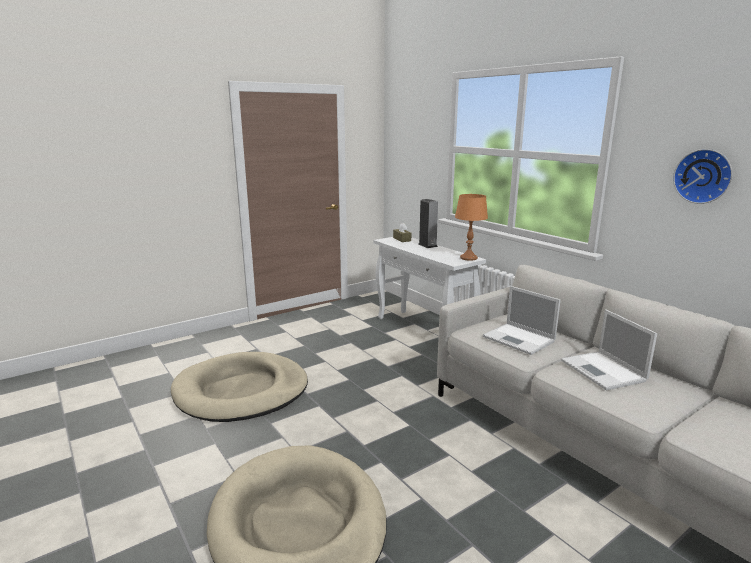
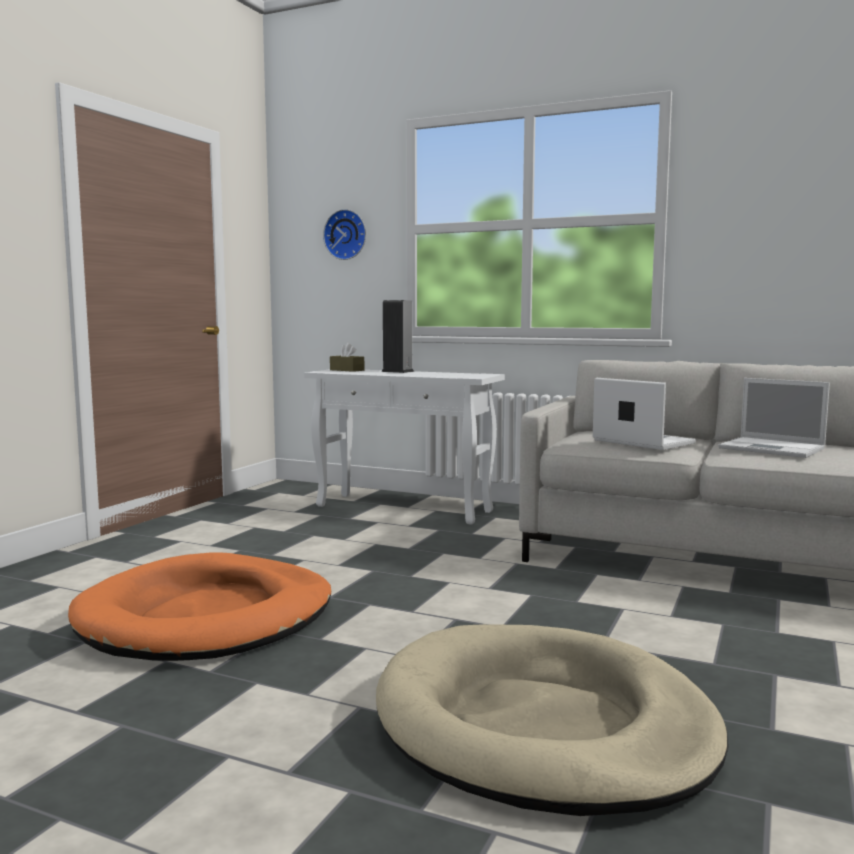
camera: 30 degrees left, 10 degrees down
beige dog bed [171,352,308,422] -> orange dog bed [68,552,331,661]
orange table lamp [455,194,488,261] -> none
laptop [483,286,561,355] -> laptop turned 150 degrees counterclockwise [593,378,696,450]
wall clock [673,149,733,204] -> wall clock moved to [323,209,366,260]

